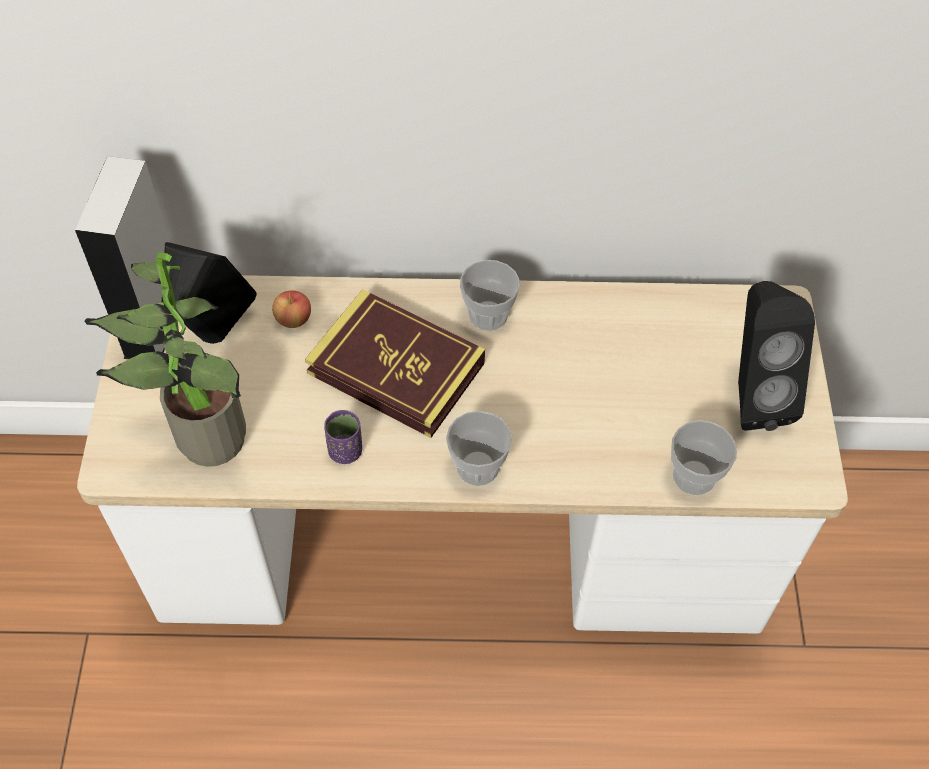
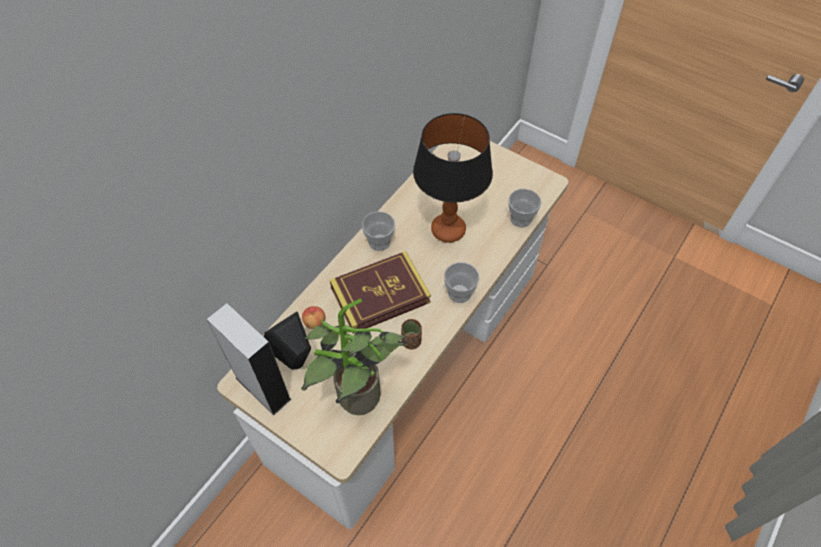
camera: 55 degrees left, 0 degrees up
purple cup [324,410,362,464] -> brown cup [401,319,422,349]
black speaker [738,281,815,431] -> none
none -> table lamp [413,113,493,243]

